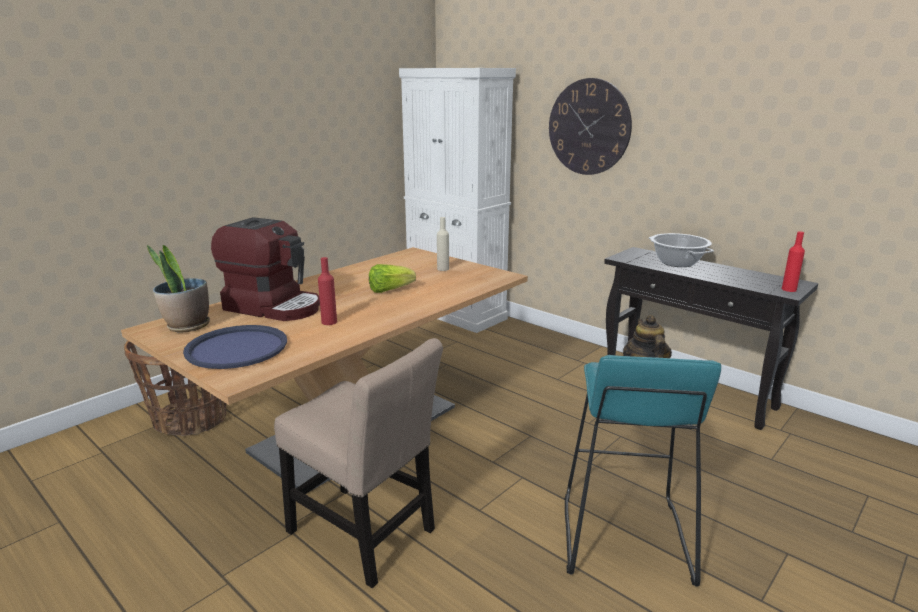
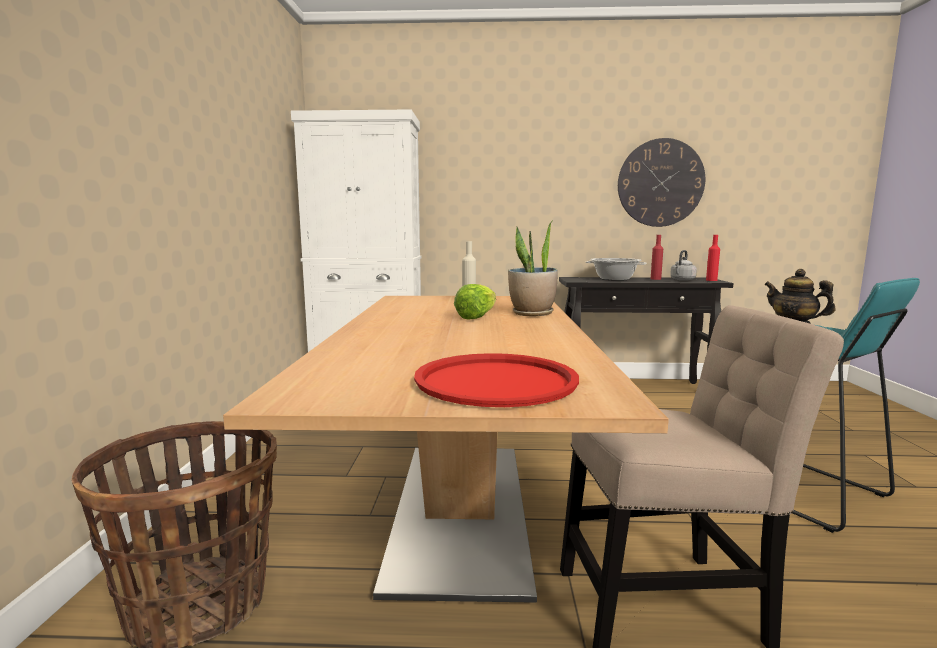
camera: 40 degrees left, 10 degrees down
potted plant [147,245,210,332] -> potted plant moved to [508,220,558,316]
blue tray [183,325,287,369] -> red tray [414,353,579,407]
coffee machine [211,217,320,321] -> none
red bottle [318,257,337,325] -> red bottle moved to [651,235,663,280]
wall clock [549,78,632,175] -> wall clock moved to [618,138,705,227]
none -> grey kettle [670,250,697,281]

